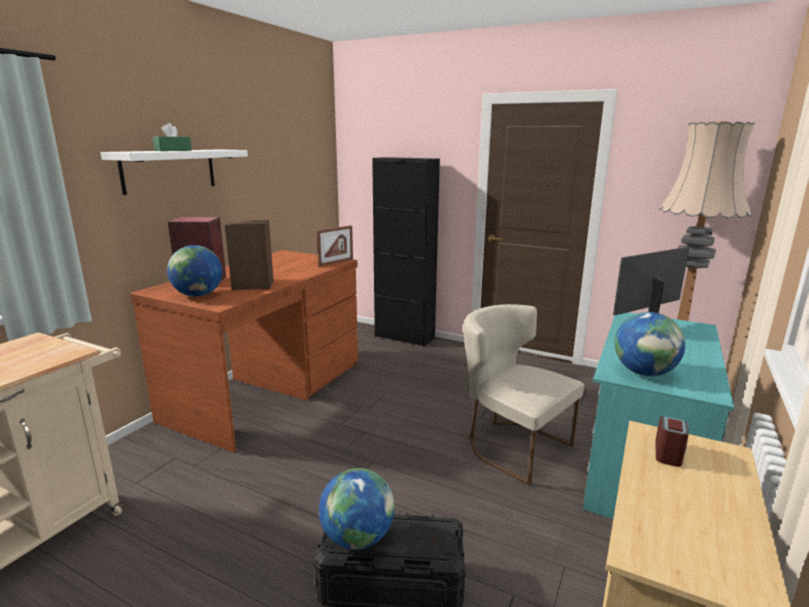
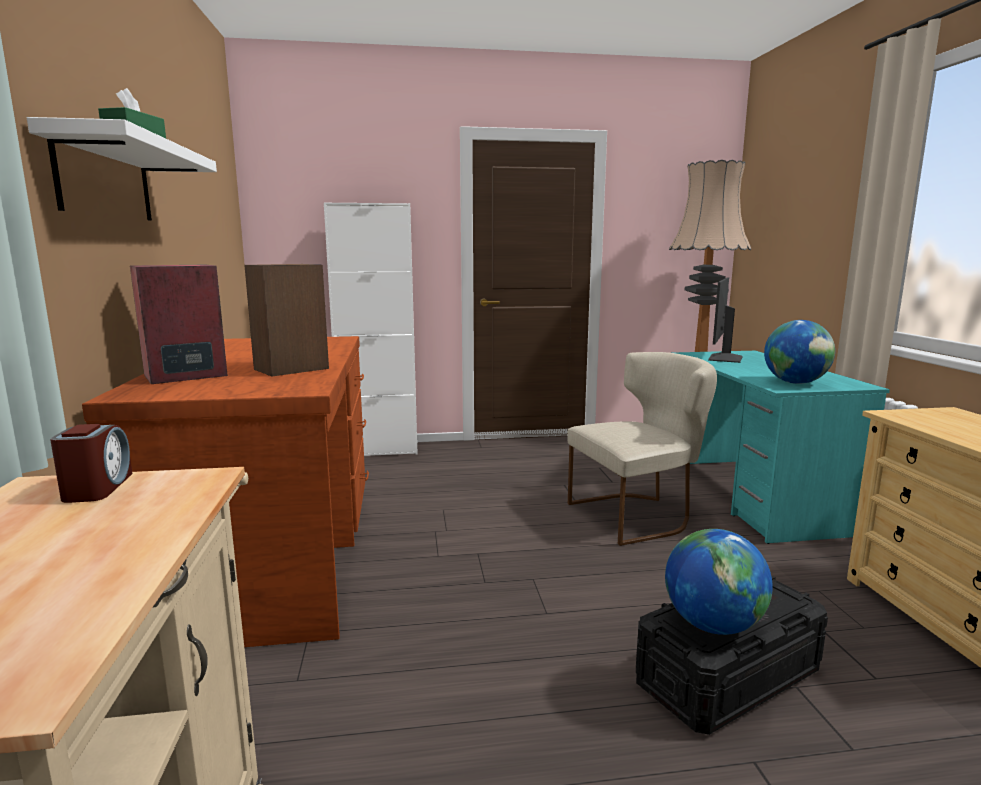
camera: 35 degrees left, 5 degrees down
globe [167,245,222,297] -> none
picture frame [317,226,353,267] -> none
black cabinet [372,157,440,347] -> white cabinet [324,202,418,456]
beige chair [463,304,584,485] -> beige chair turned 150 degrees clockwise [567,352,717,546]
alarm clock [656,416,689,467] -> alarm clock moved to [50,424,132,503]

